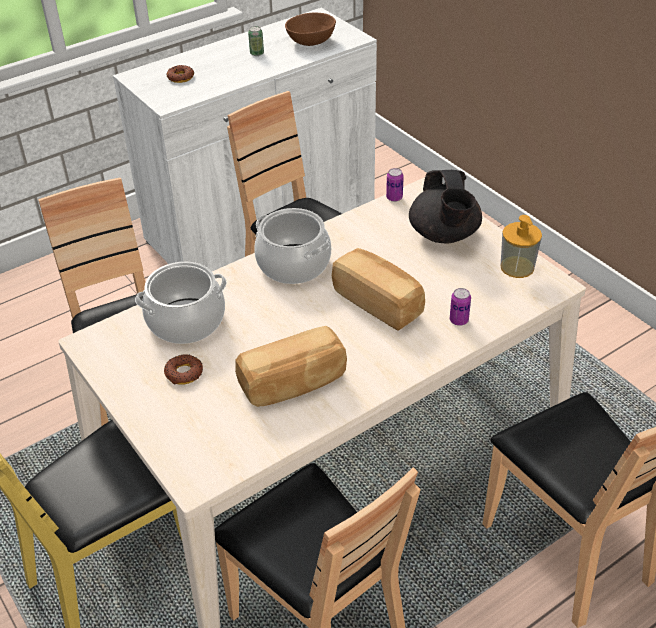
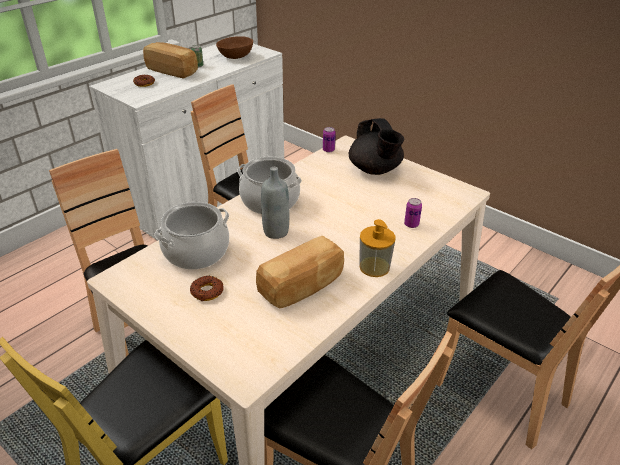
camera: 15 degrees left, 5 degrees down
bread [332,248,425,331] -> bread moved to [143,42,198,79]
soap dispenser [500,215,542,278] -> soap dispenser moved to [360,219,396,277]
none -> grey bottle [261,167,289,239]

